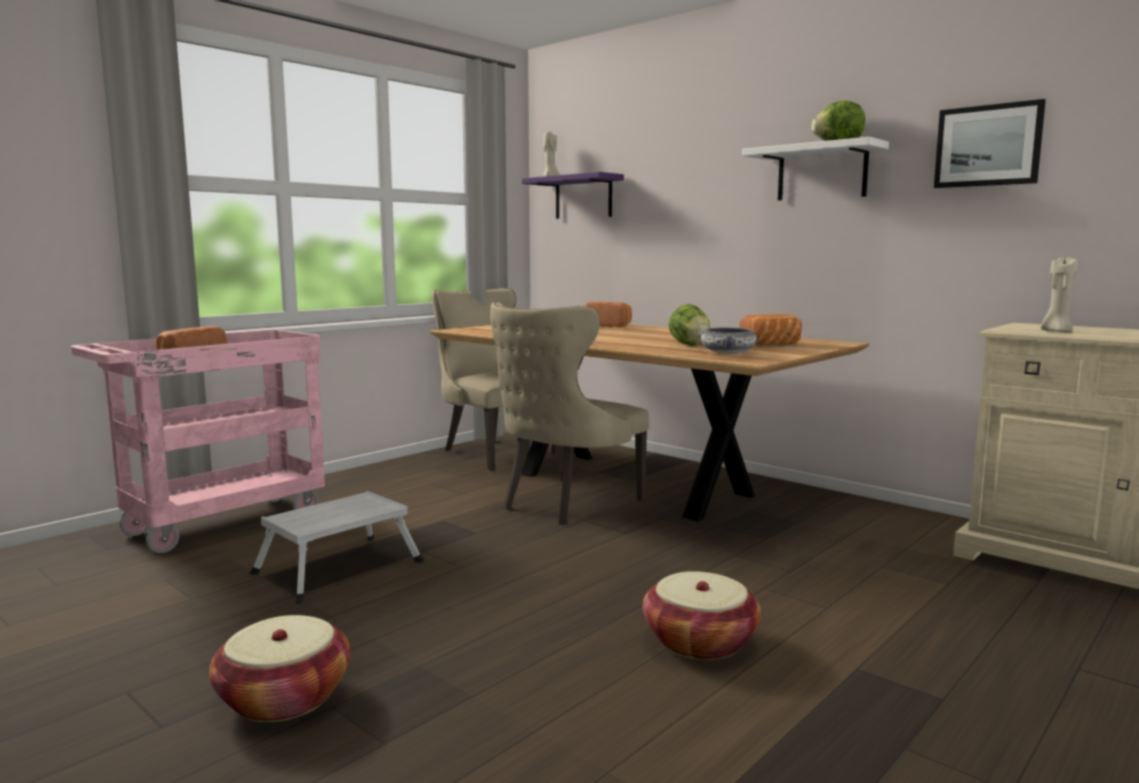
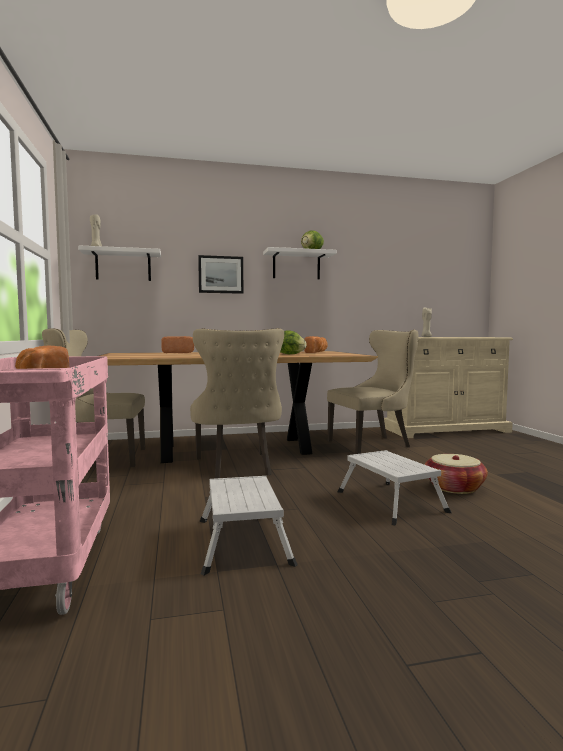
camera: 55 degrees left, 5 degrees down
basket [209,615,351,722] -> none
purple shelf [522,172,624,219] -> white shelf [78,245,161,281]
bowl [698,328,759,354] -> none
picture [934,99,1046,188] -> picture moved to [198,255,243,294]
none -> beige chair [327,330,419,454]
none -> white step ladder [337,450,452,526]

